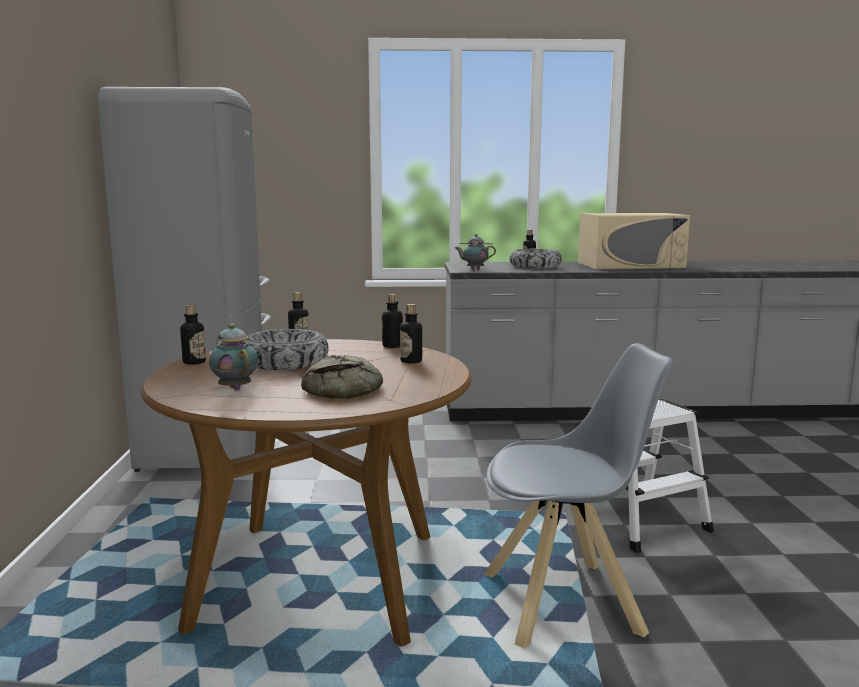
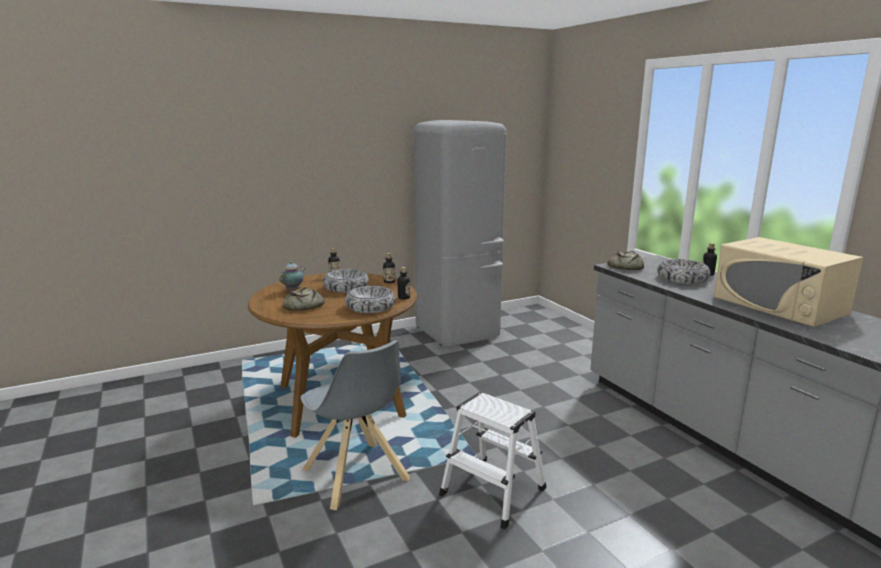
camera: 65 degrees right, 5 degrees up
bottle [400,304,422,363] -> bowl [345,286,396,313]
teapot [455,234,496,270] -> bread [607,251,644,270]

